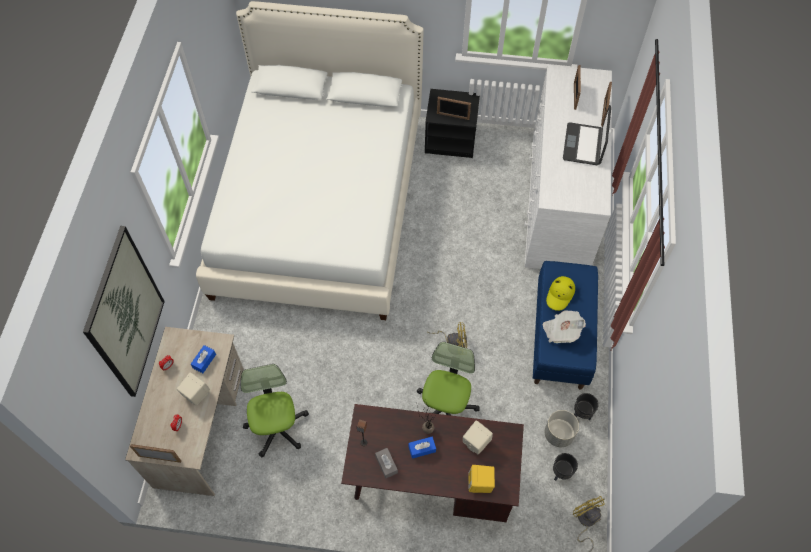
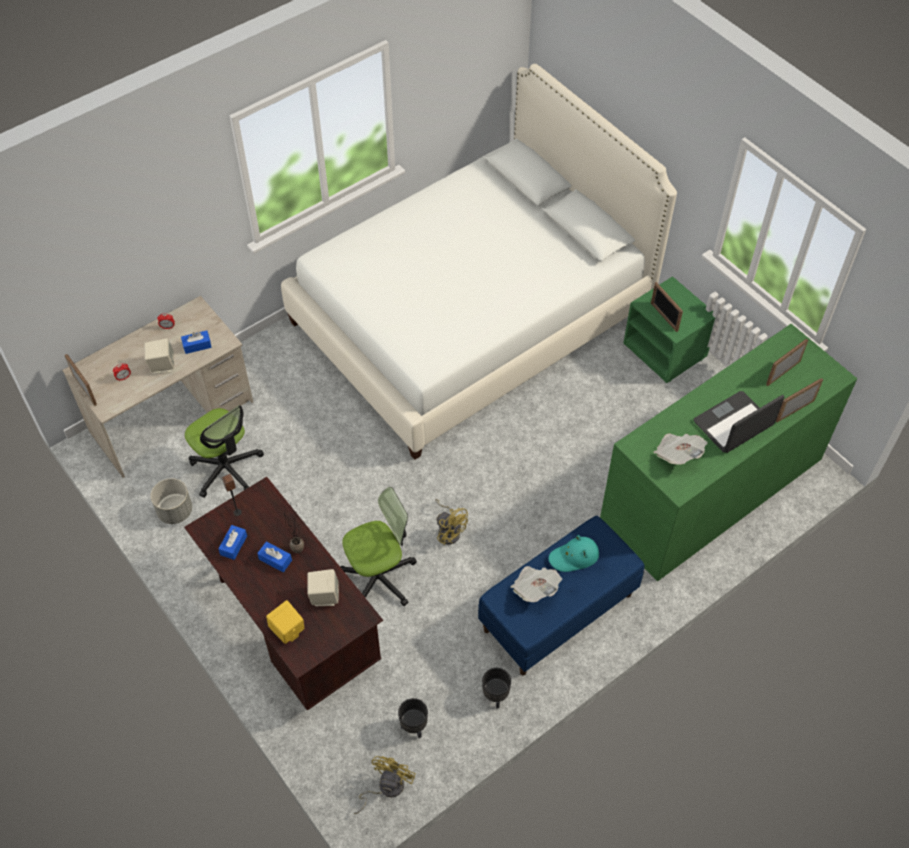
camera: 45 degrees right, 5 degrees down
picture [83,226,165,397] -> none
office chair [241,364,309,457] -> office chair turned 105 degrees clockwise [185,405,264,498]
grey tissue box [375,448,398,479] -> blue tissue box [219,525,247,560]
black nightstand [425,89,480,158] -> green nightstand [623,276,715,383]
white dresser [524,65,612,269] -> green dresser [600,324,857,581]
grey planter [545,410,579,447] -> grey planter moved to [151,478,192,524]
yellow hat [546,276,575,311] -> turquoise hat [549,535,599,572]
none -> newspaper [653,433,708,465]

